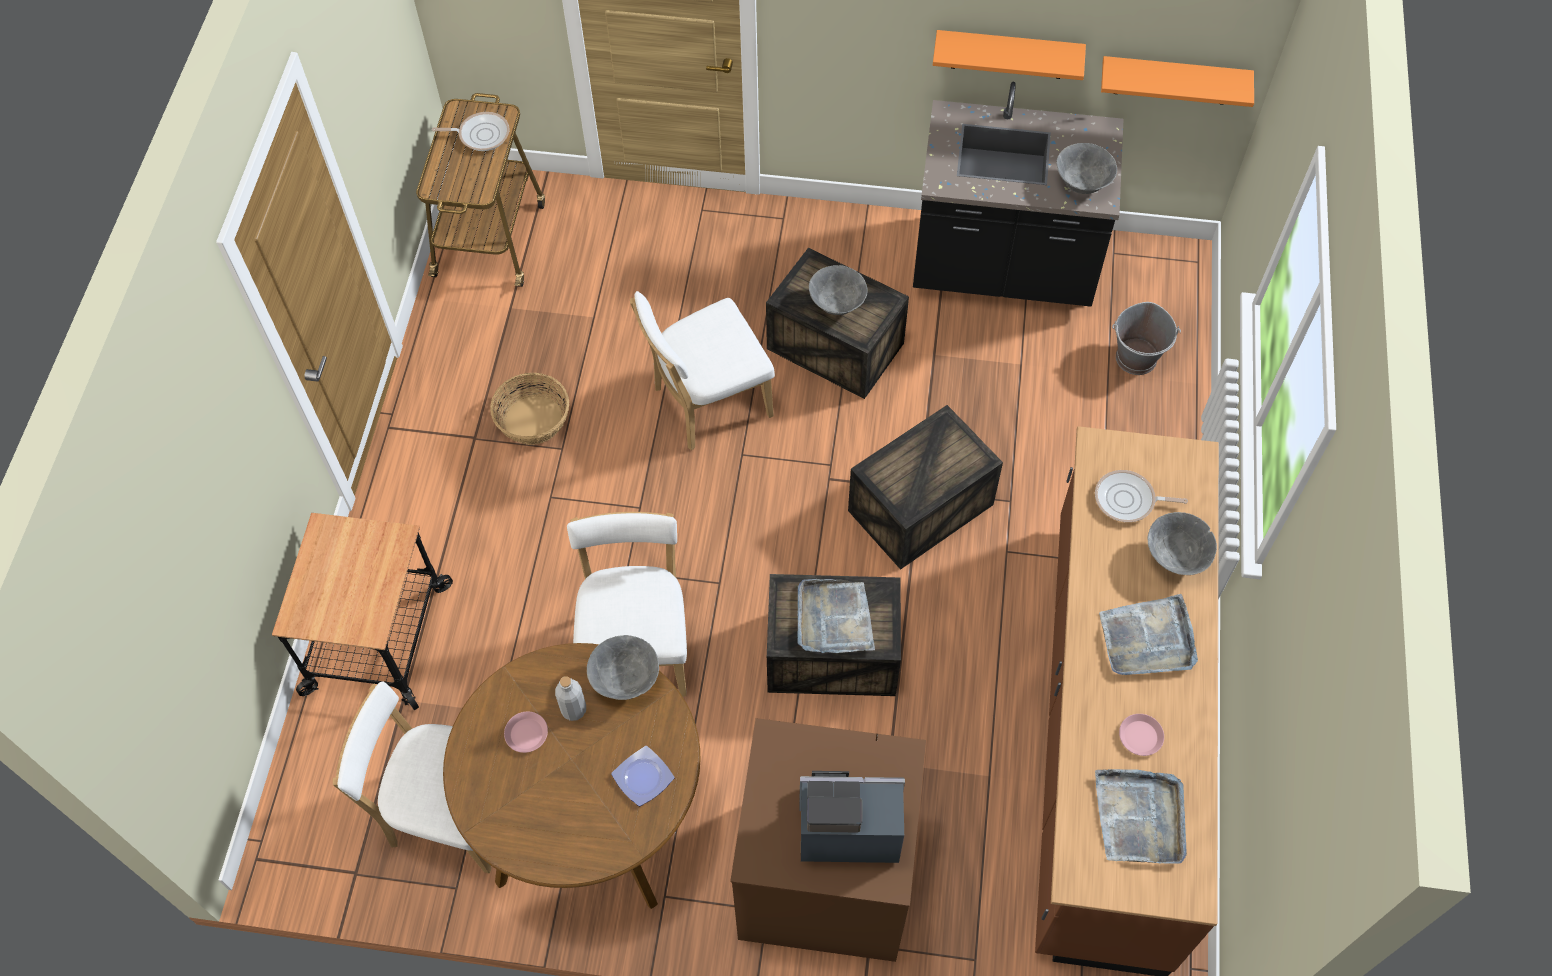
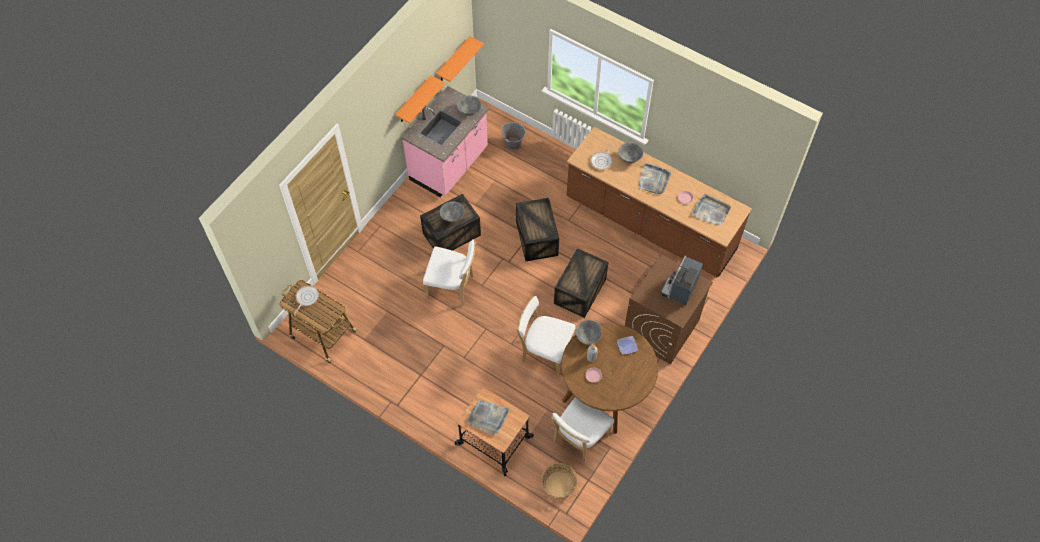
camera: 65 degrees left, 0 degrees up
basket [490,373,569,445] -> basket moved to [541,463,578,499]
white chair [630,291,775,451] -> white chair turned 75 degrees counterclockwise [423,239,476,306]
grey tray [798,579,875,653] -> grey tray moved to [467,400,510,435]
black counter [913,82,1124,307] -> pink counter [402,86,489,197]

